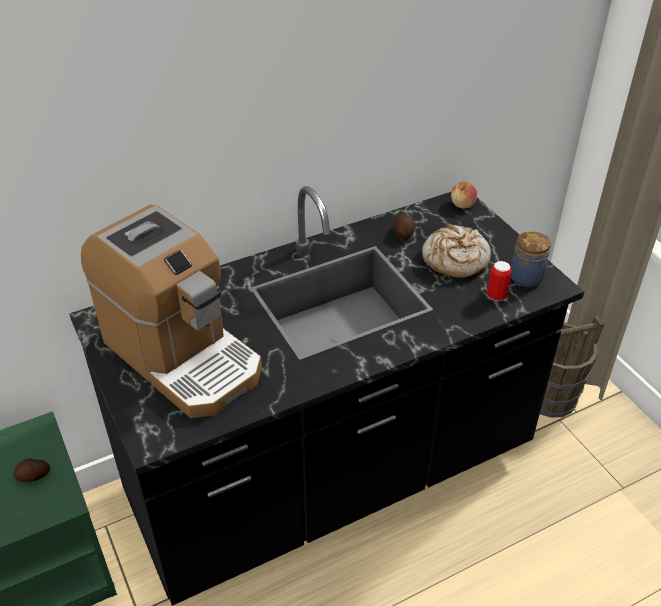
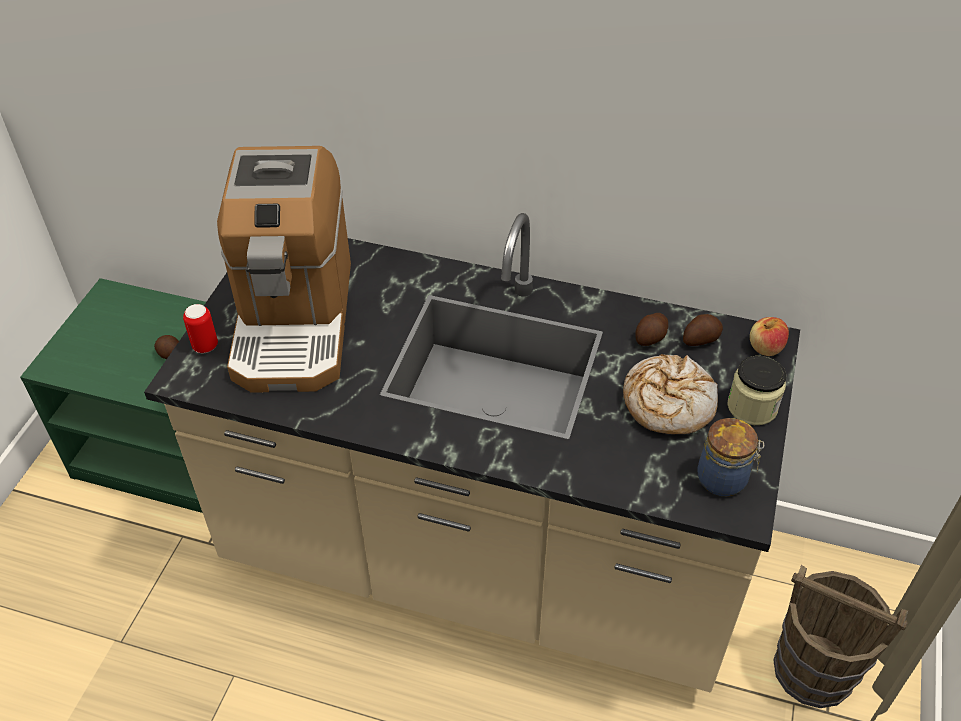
camera: 45 degrees right, 5 degrees up
black counter [69,186,584,606] -> beige counter [144,213,800,692]
can [487,261,512,301] -> can moved to [183,304,218,353]
none -> potato [683,314,723,346]
none -> jar [727,356,786,425]

